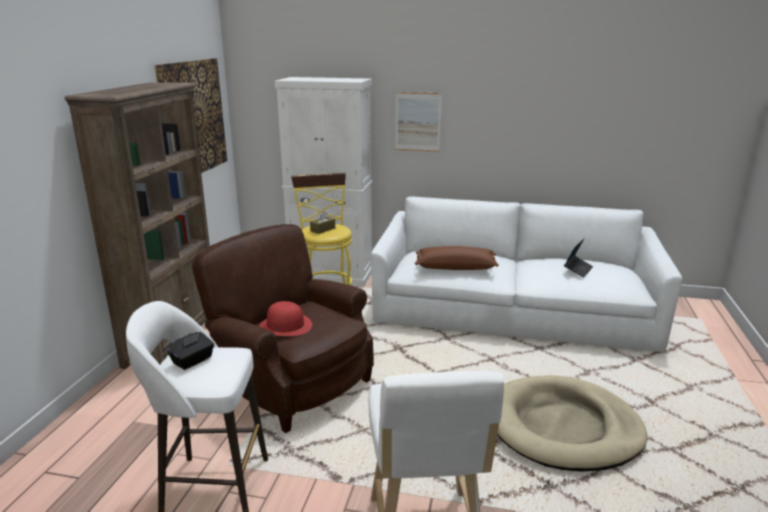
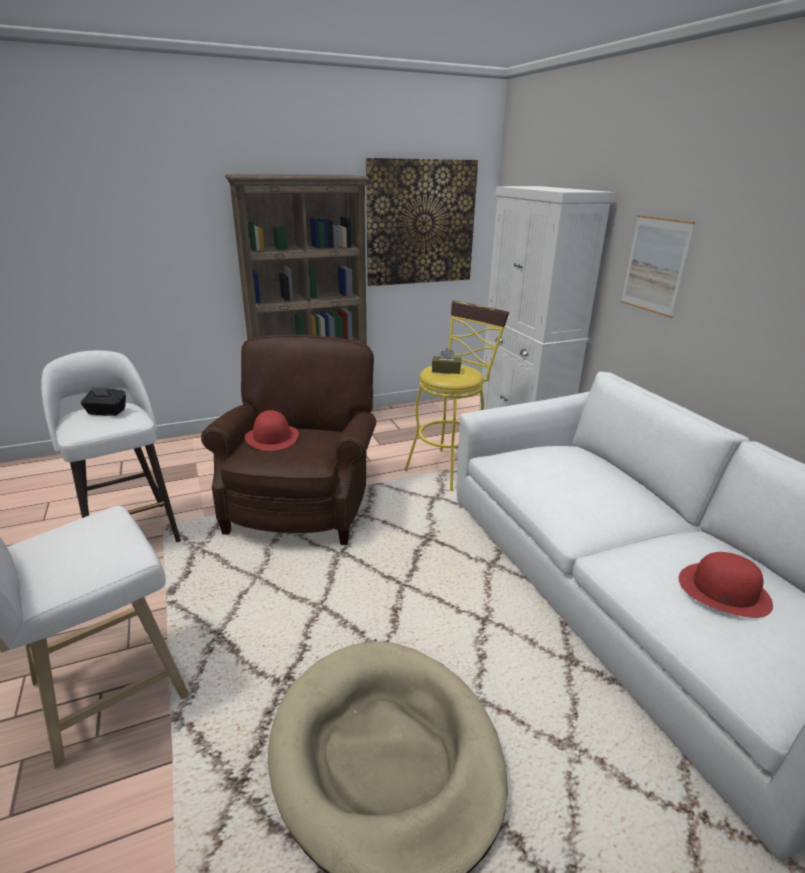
camera: 55 degrees right, 5 degrees up
brown pillow [415,246,499,270] -> none
laptop [564,239,593,278] -> red hat [679,552,773,618]

